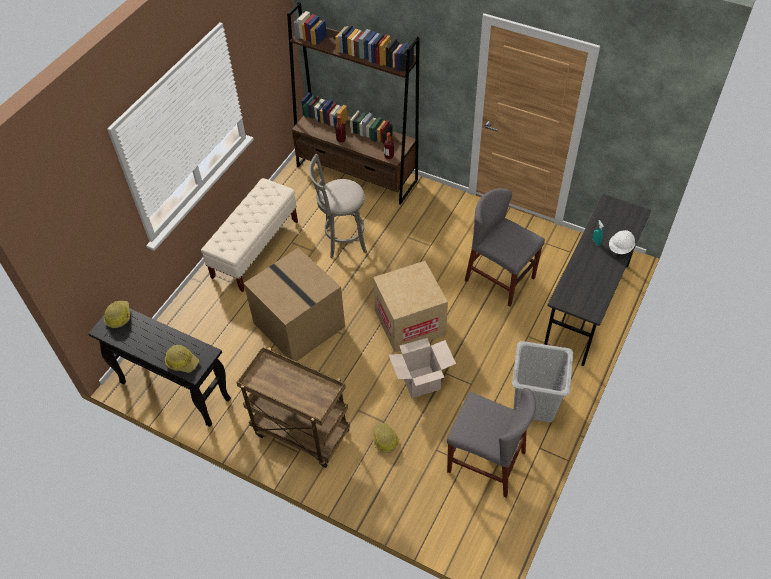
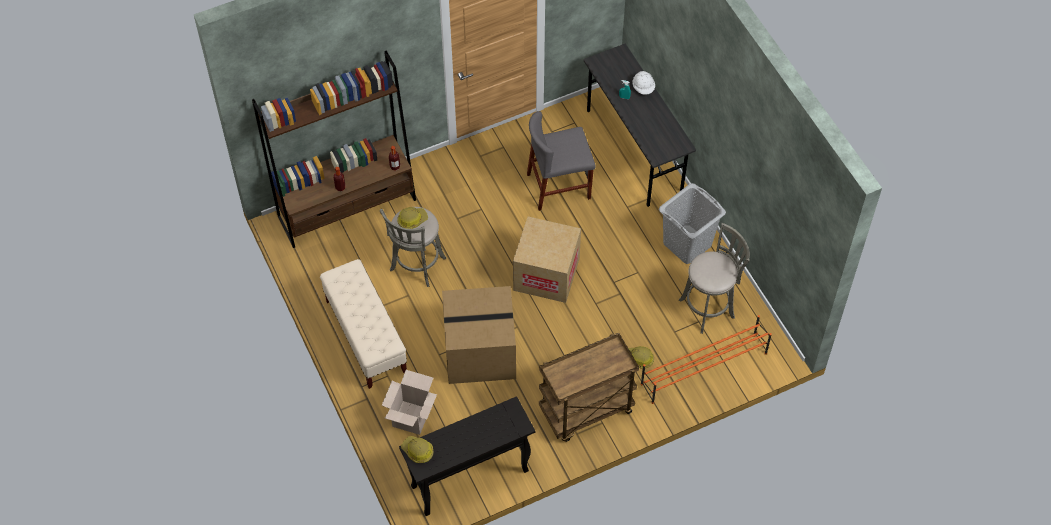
camera: 55 degrees left, 5 degrees up
hard hat [165,345,199,373] -> hard hat moved to [397,207,428,229]
cardboard box [389,338,456,398] -> cardboard box moved to [382,370,437,435]
grey chair [447,388,536,498] -> grey stool [679,223,750,334]
none -> orange shoe rack [641,315,772,404]

